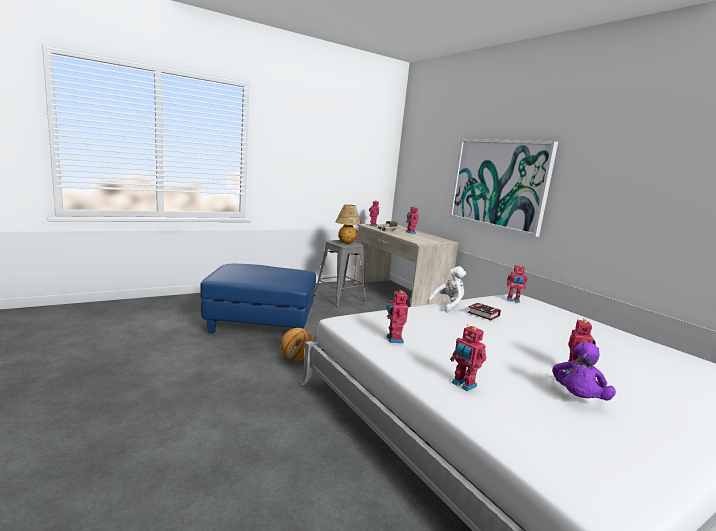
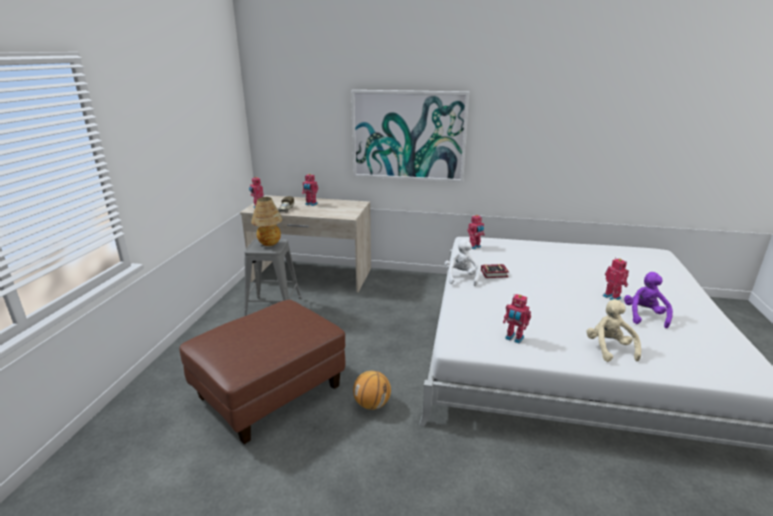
camera: 45 degrees left, 10 degrees up
blue ottoman [200,264,316,334] -> brown ottoman [179,300,345,444]
toy robot [450,324,486,391] -> beige plush toy [586,299,641,362]
purple plush toy [553,342,616,400] -> purple plush toy turned 150 degrees counterclockwise [624,272,673,329]

